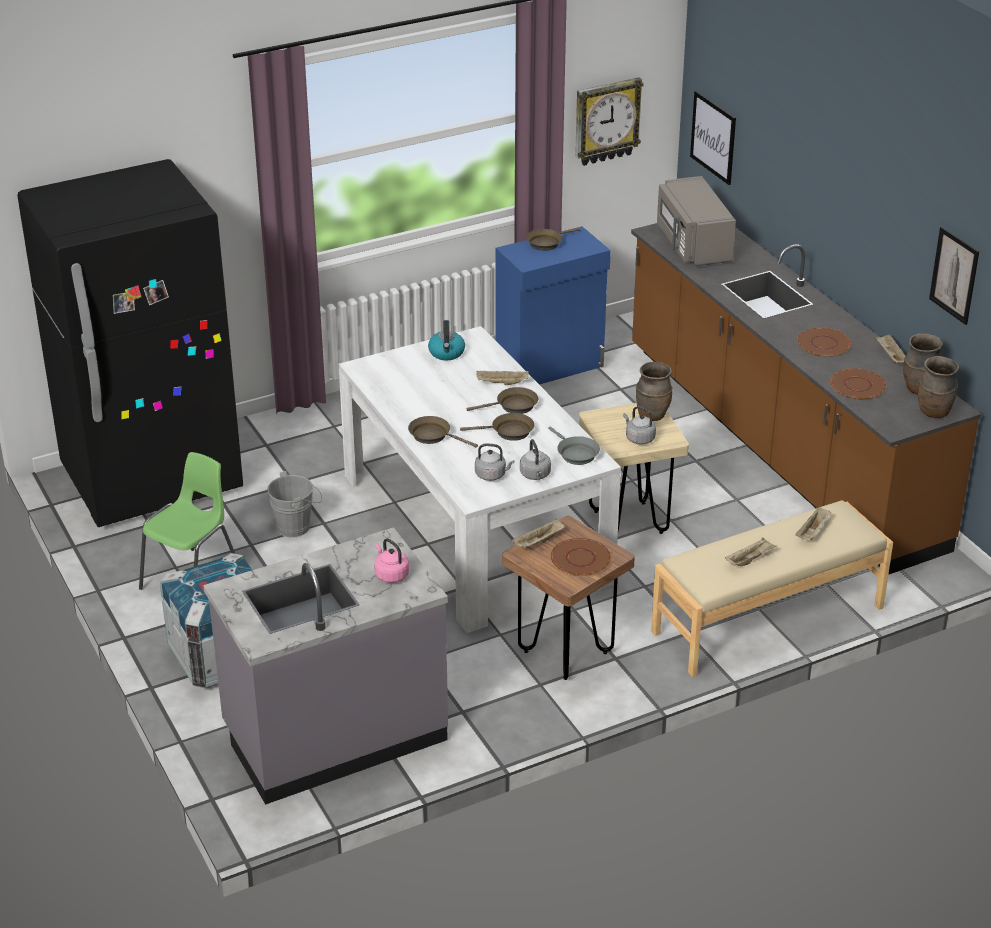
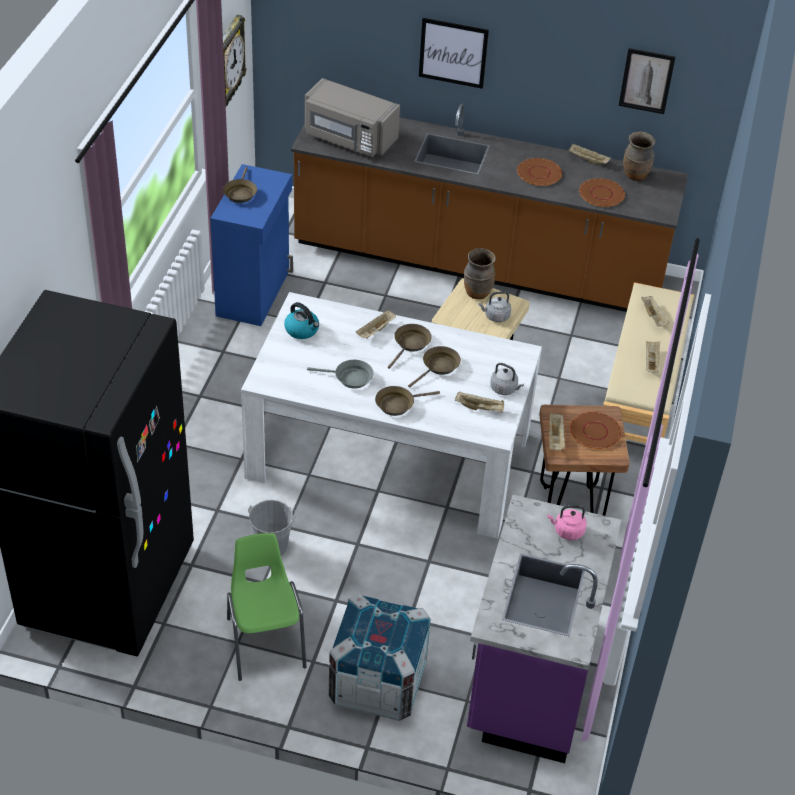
camera: 50 degrees left, 10 degrees up
grey counter [203,527,448,805] -> purple counter [467,494,621,763]
grey kettle [475,444,515,481] -> beige tray [455,392,504,412]
grey frying pan [548,427,600,465] -> grey frying pan moved to [307,360,373,389]
picture [690,91,736,185] -> picture moved to [419,18,489,89]
brown vase [918,356,959,418] -> none

